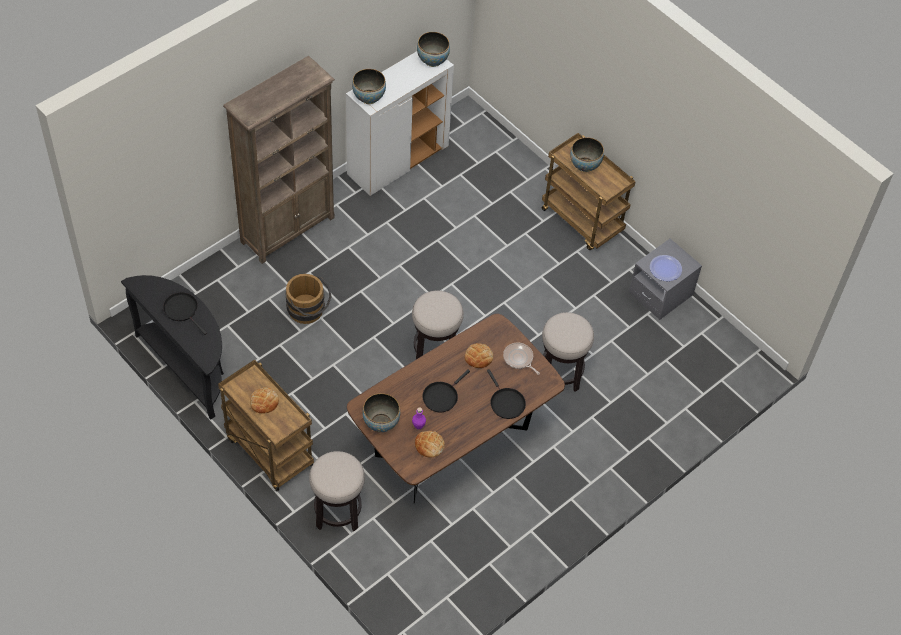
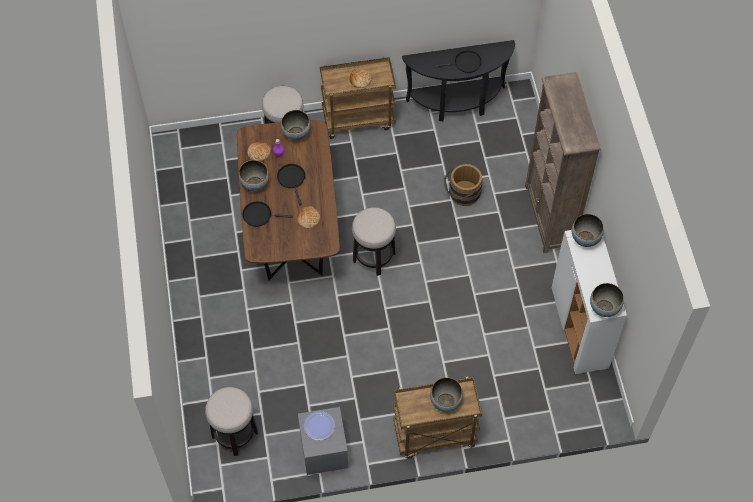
camera: 125 degrees right, 5 degrees up
frying pan [503,343,540,375] -> none
stool [542,312,594,392] -> stool moved to [205,387,258,456]
none -> bowl [239,160,269,191]

